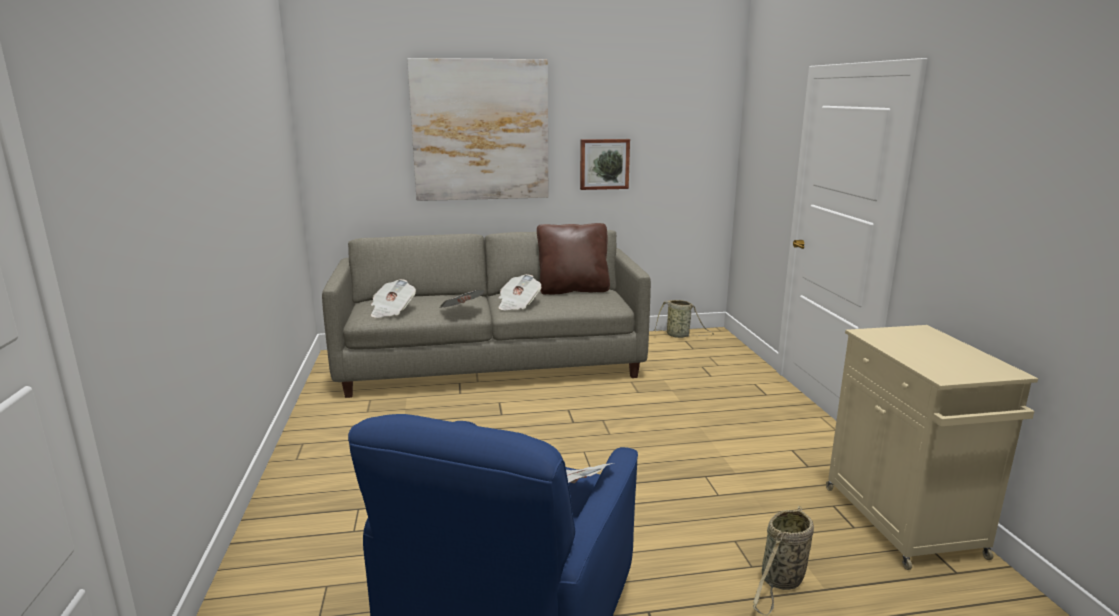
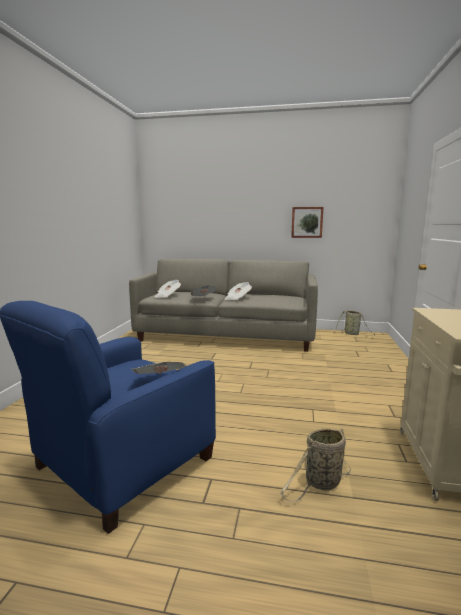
camera: 20 degrees right, 5 degrees down
picture [407,58,548,201] -> none
brown pillow [537,223,610,295] -> none

